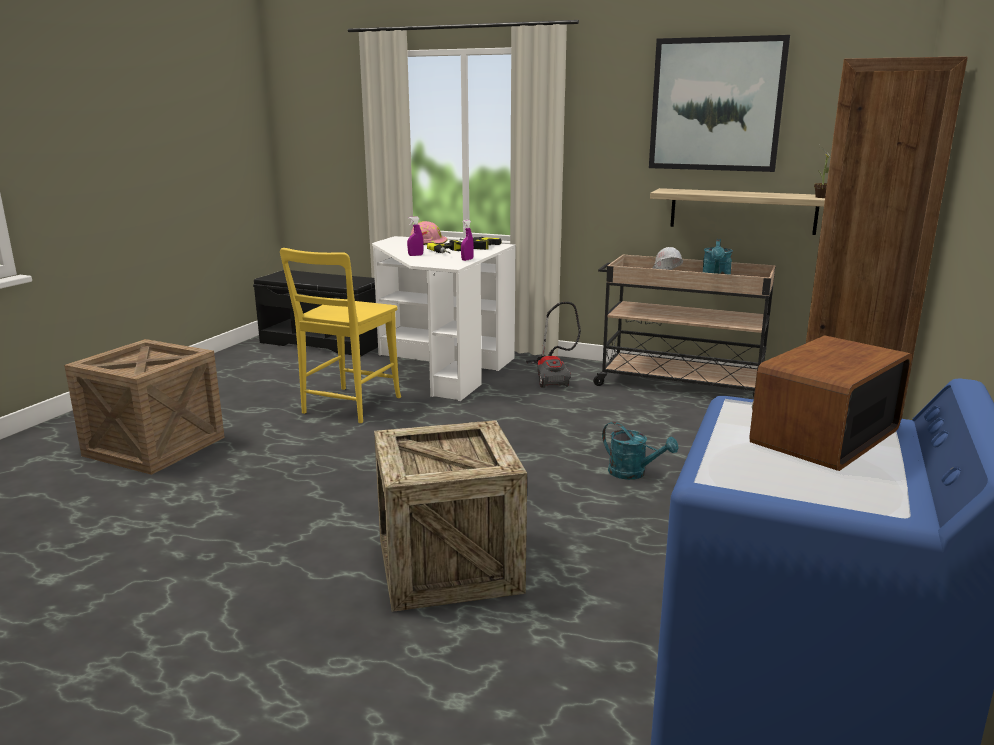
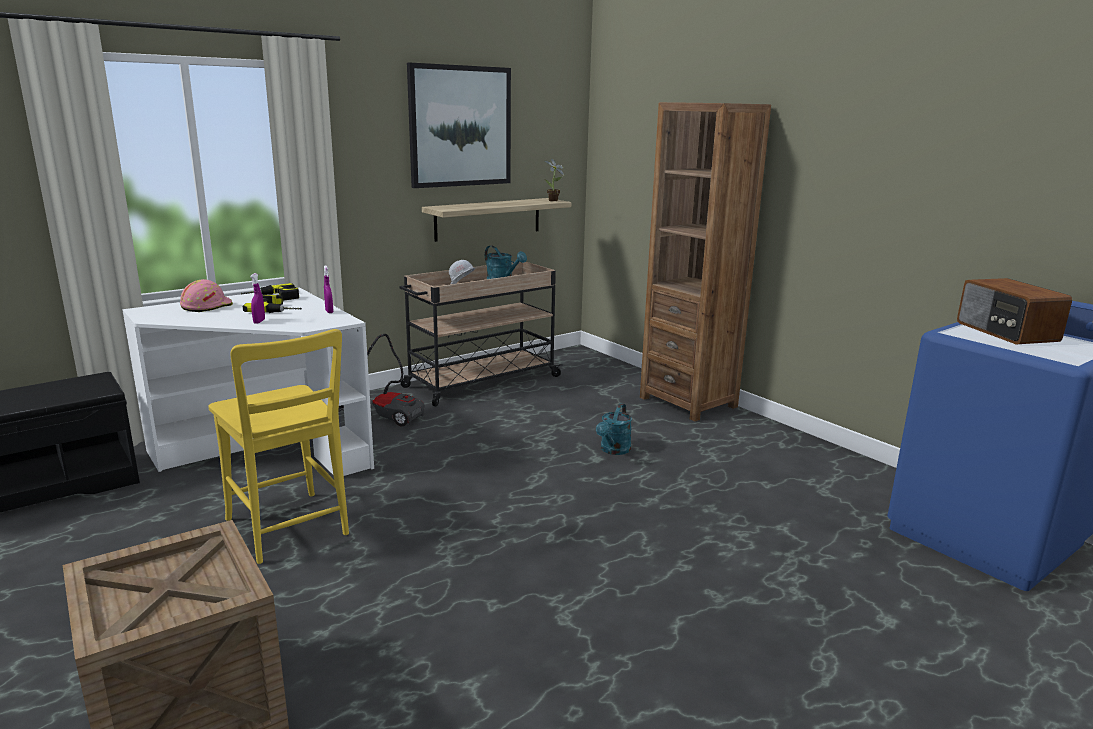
camera: 60 degrees left, 0 degrees up
crate [374,420,527,612] -> none
turquoise watering can [602,422,678,480] -> turquoise watering can turned 135 degrees clockwise [596,403,632,455]

